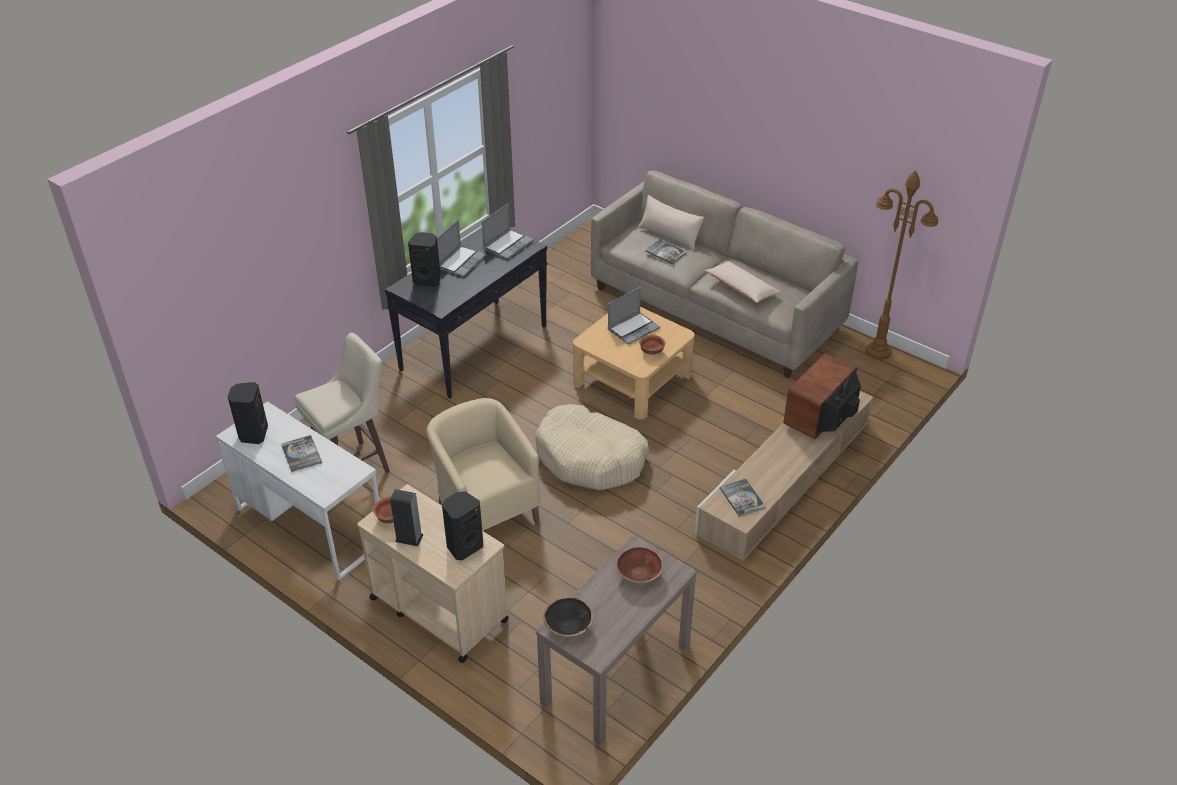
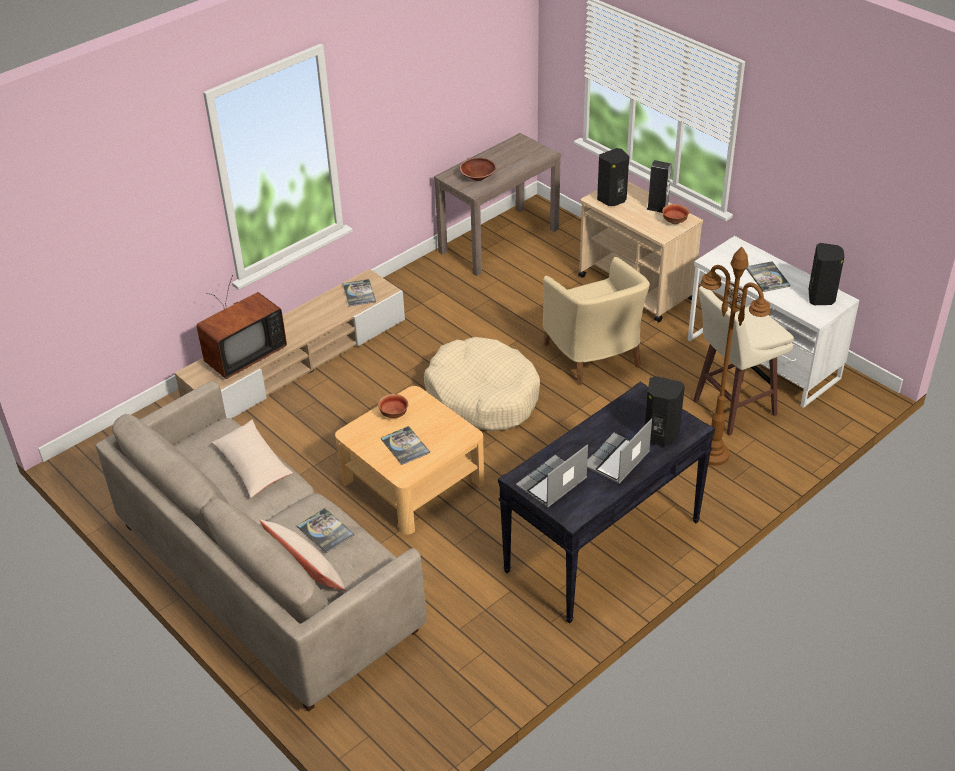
camera: 170 degrees left, 0 degrees up
black bowl [543,597,593,637] -> none
laptop [608,287,660,345] -> book [381,426,430,465]
brown floor lamp [866,170,938,360] -> brown floor lamp moved to [701,247,770,466]

